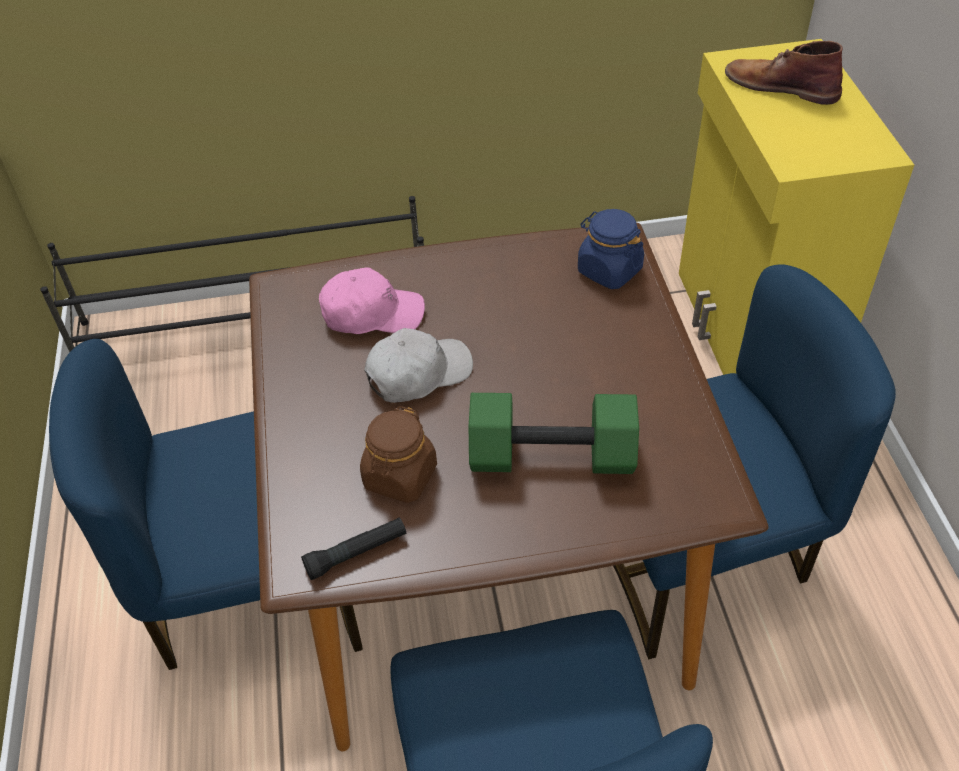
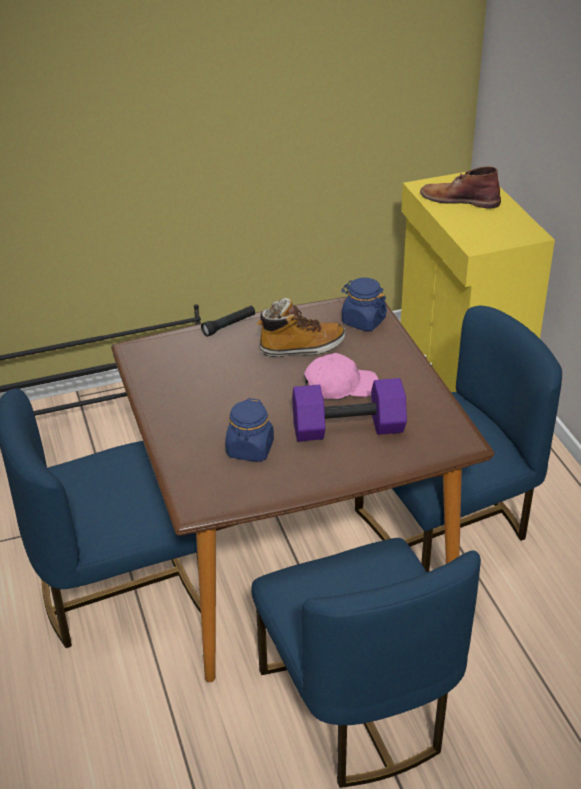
camera: 10 degrees left, 10 degrees down
black flashlight [301,518,406,580] -> black flashlight moved to [201,306,255,337]
pink cap [319,267,425,334] -> pink cap moved to [304,353,378,399]
brown jar [360,406,437,503] -> blue jar [225,398,274,462]
white cap [364,328,473,403] -> none
green dumbbell [469,393,639,474] -> purple dumbbell [292,378,407,442]
none -> boot [257,298,345,357]

